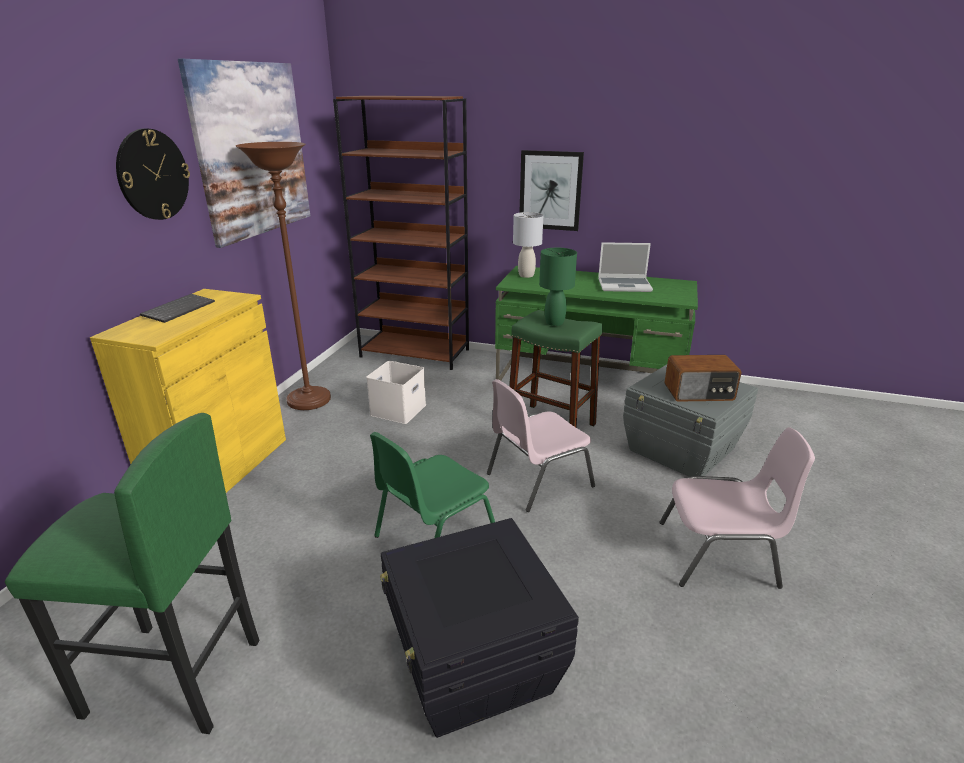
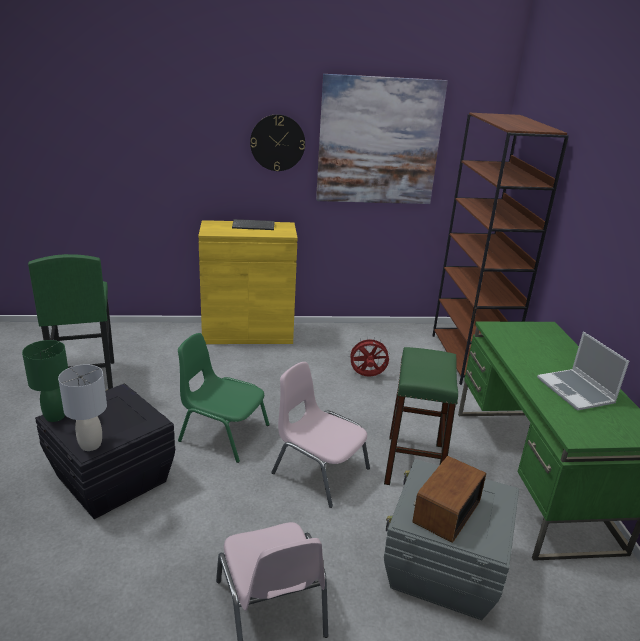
camera: 65 degrees right, 0 degrees up
brown floor lamp [236,142,331,410] -> none
white storage box [366,361,426,424] -> red fan [348,337,391,377]
grey table lamp [513,212,543,278] -> grey table lamp moved to [58,364,107,451]
picture [519,150,584,231] -> none
green table lamp [539,248,577,326] -> green table lamp moved to [22,340,68,422]
radio [664,355,742,402] -> radio turned 60 degrees clockwise [413,456,486,543]

